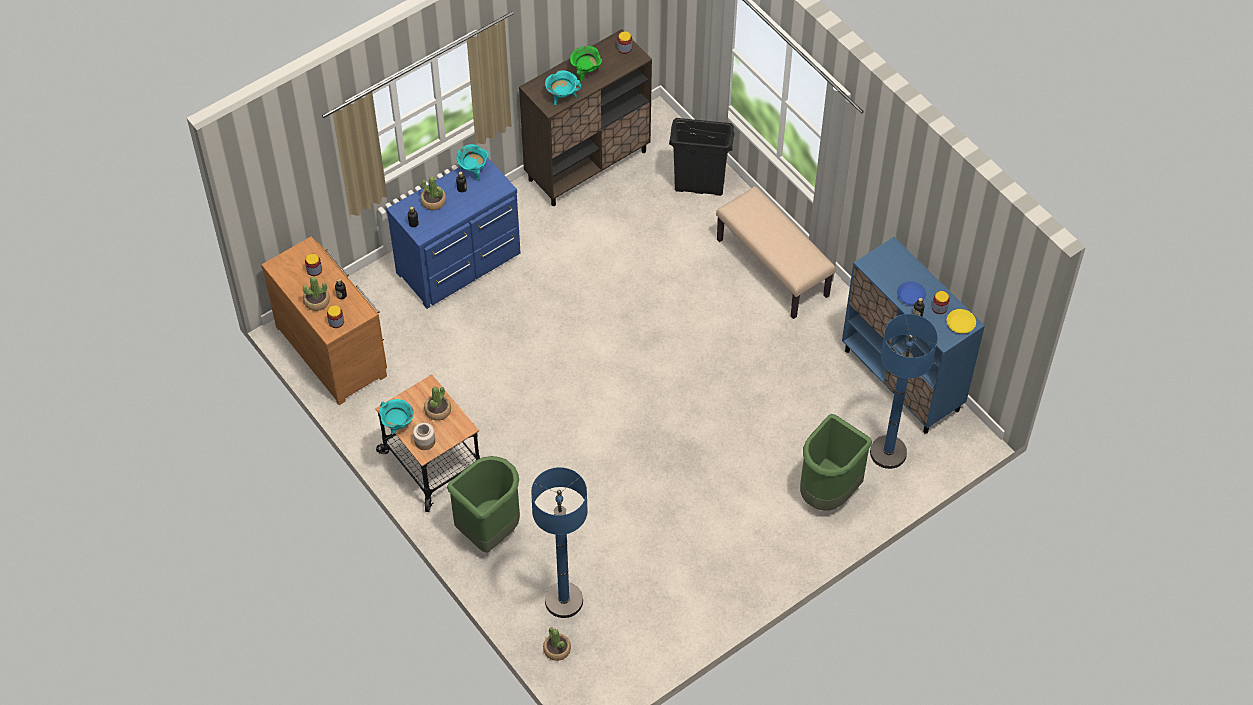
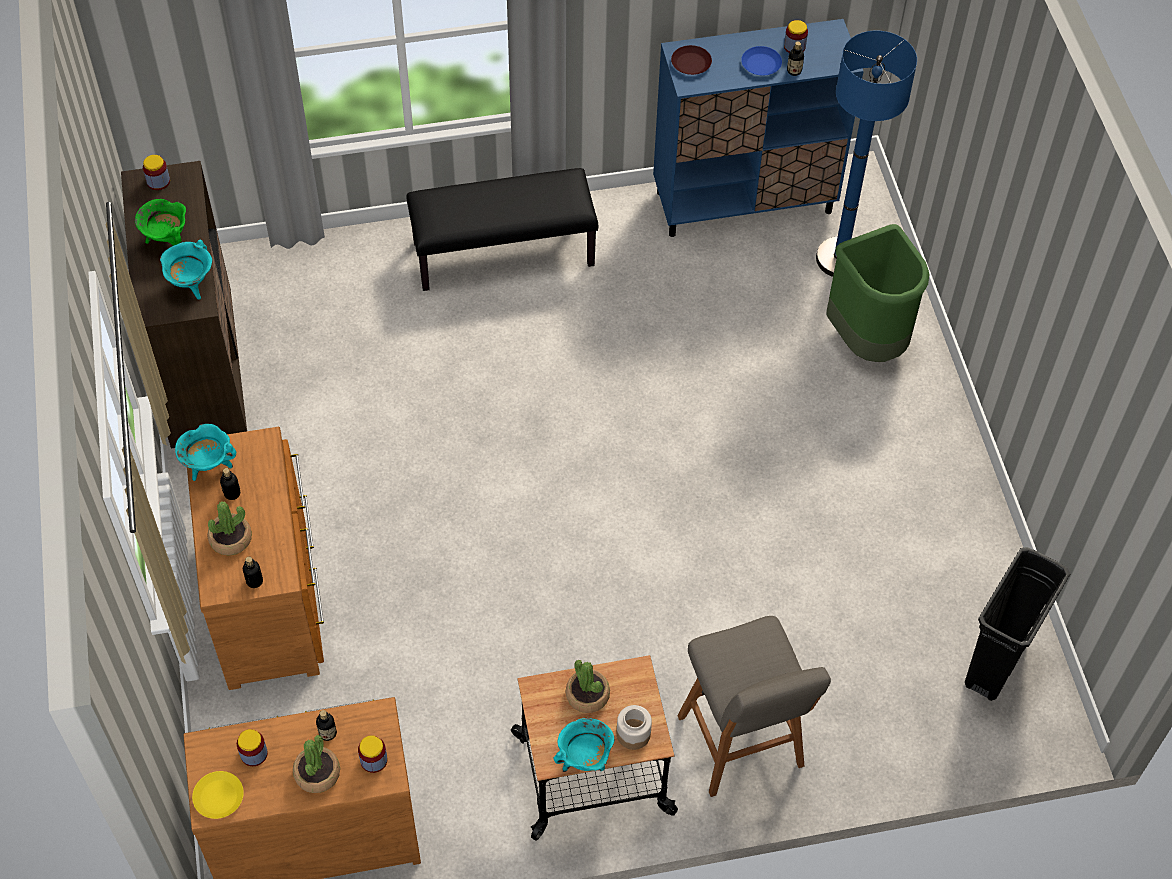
camera: 65 degrees left, 0 degrees up
blue dresser [386,158,521,309] -> brown dresser [187,427,324,690]
green trash can [447,456,520,553] -> grey stool [677,616,831,797]
blue floor lamp [531,467,588,618] -> none
potted plant [543,627,571,661] -> none
black trash can [669,118,735,196] -> black trash can moved to [965,547,1070,701]
beige bench [716,186,836,319] -> black bench [406,168,598,291]
yellow plate [947,309,976,333] -> yellow plate moved to [192,771,244,819]
none -> brown plate [671,45,712,75]

